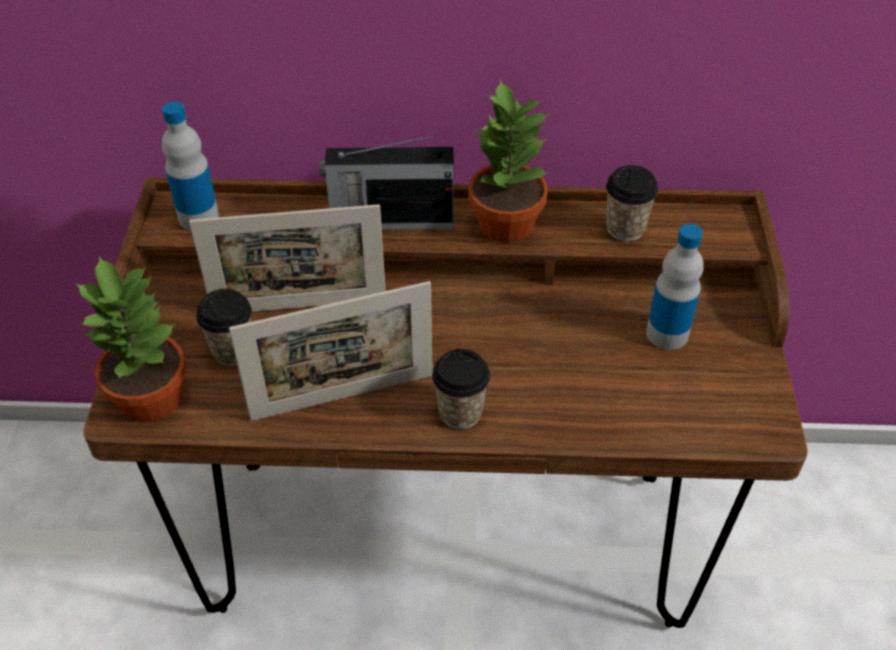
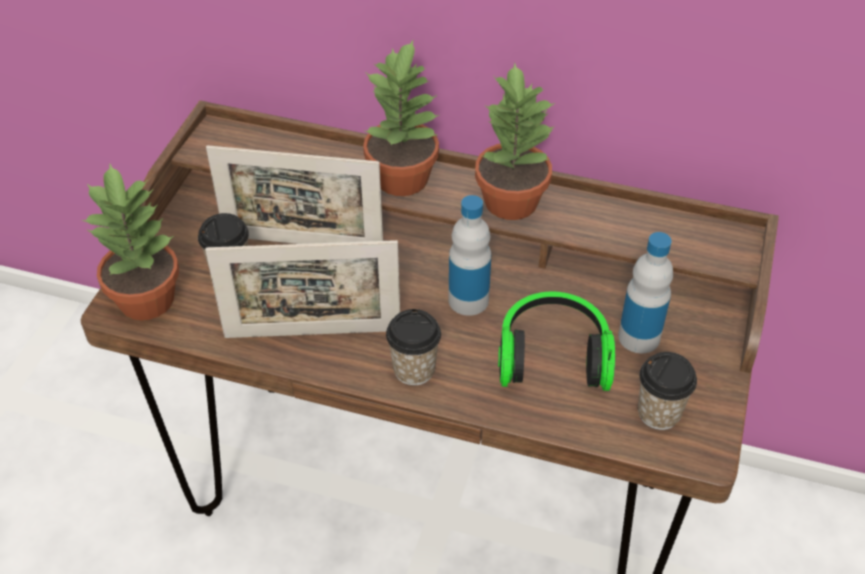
camera: 15 degrees right, 0 degrees up
bottle [162,101,219,230] -> bottle moved to [448,195,491,316]
radio [320,135,454,230] -> potted plant [363,40,439,196]
cup [606,165,659,241] -> cup moved to [638,352,697,430]
none -> headphones [498,292,615,391]

